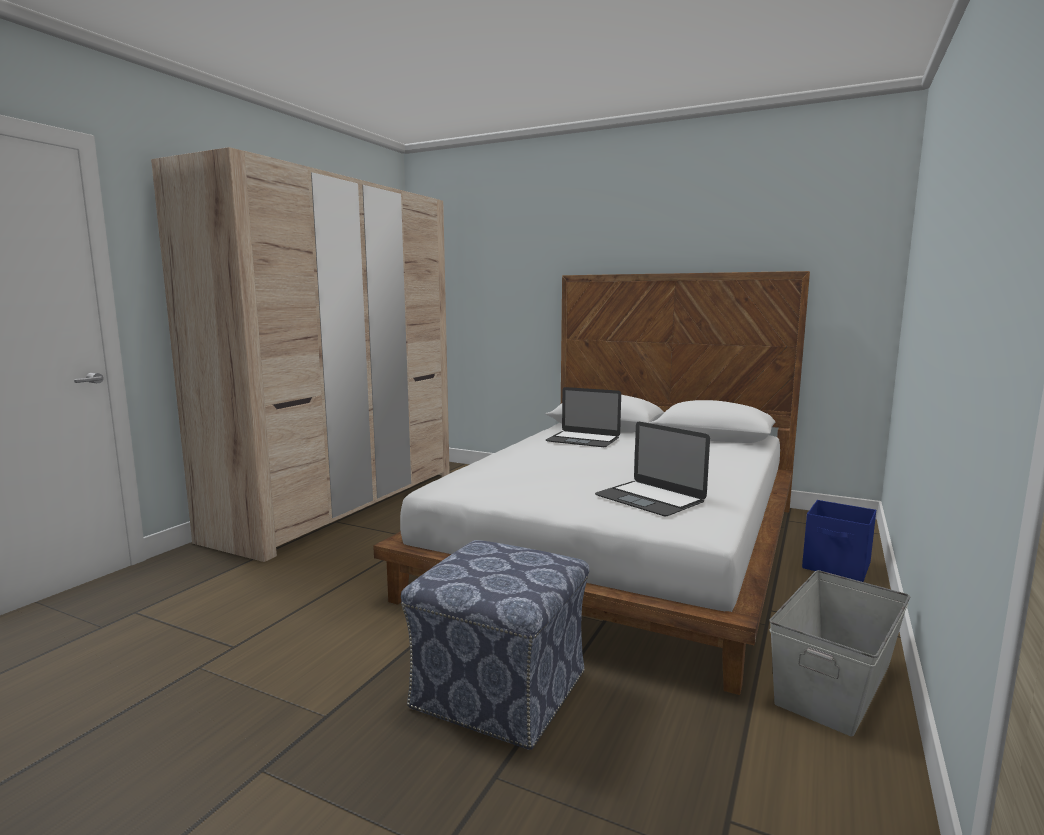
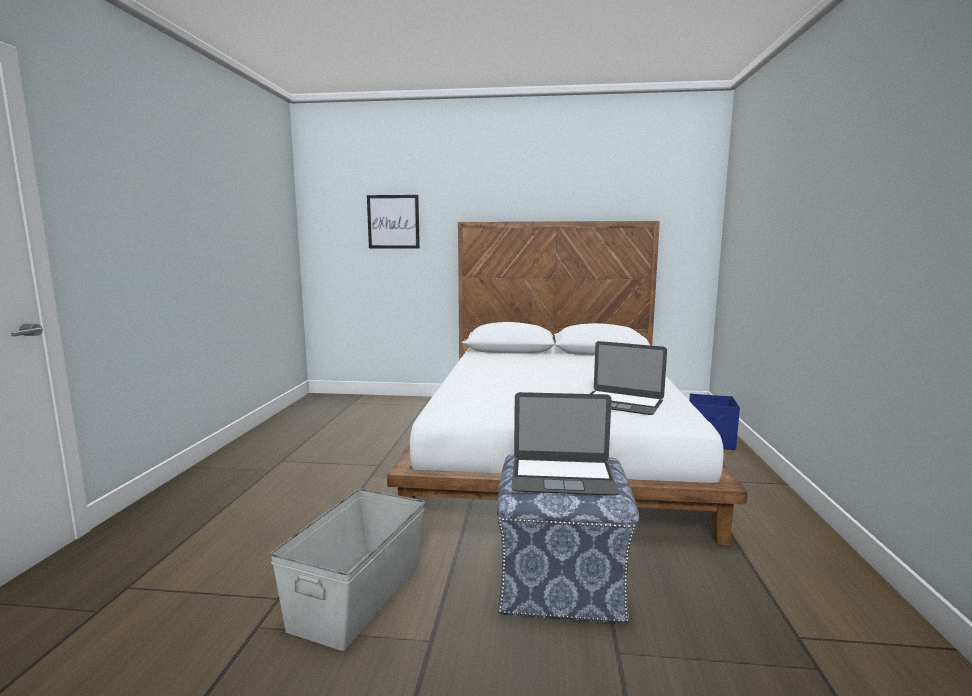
camera: 20 degrees left, 0 degrees up
beige wardrobe [151,147,450,562] -> none
laptop [546,387,621,447] -> laptop moved to [511,392,619,496]
grey storage box [769,570,910,737] -> grey storage box moved to [270,488,425,651]
none -> picture [367,195,420,248]

